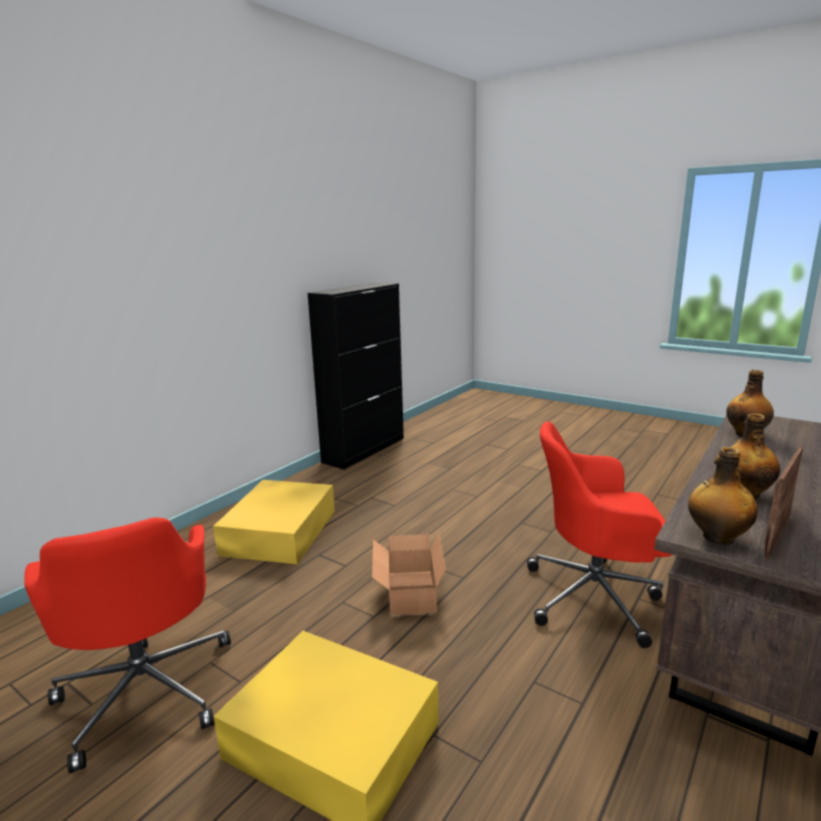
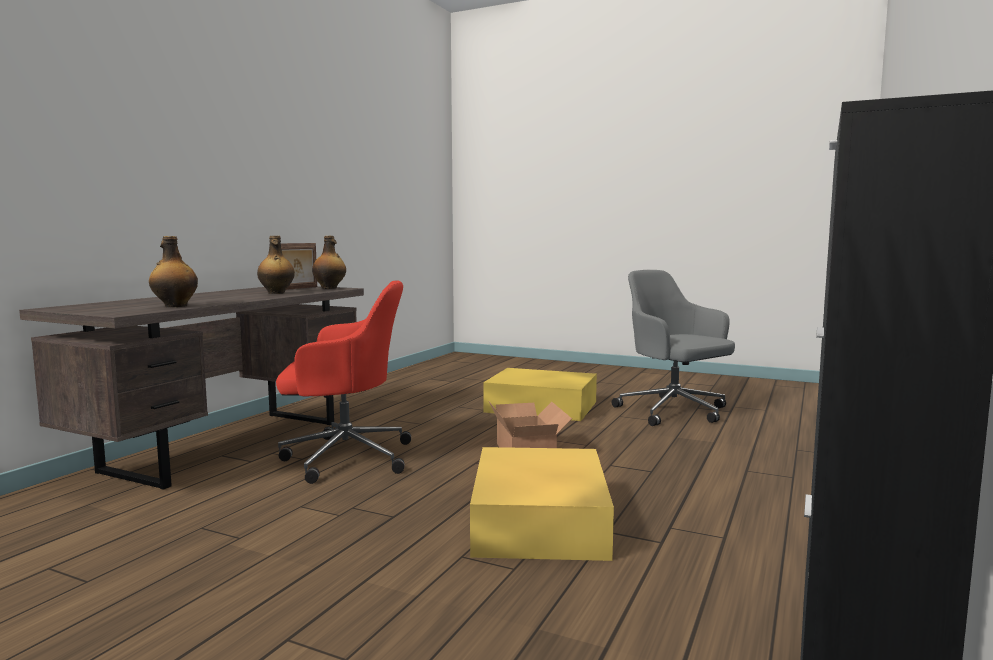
camera: 170 degrees right, 10 degrees down
red office chair [24,517,231,773] -> grey office chair [612,270,735,426]
yellow storage box [213,480,335,564] -> yellow storage box moved to [470,447,614,561]

